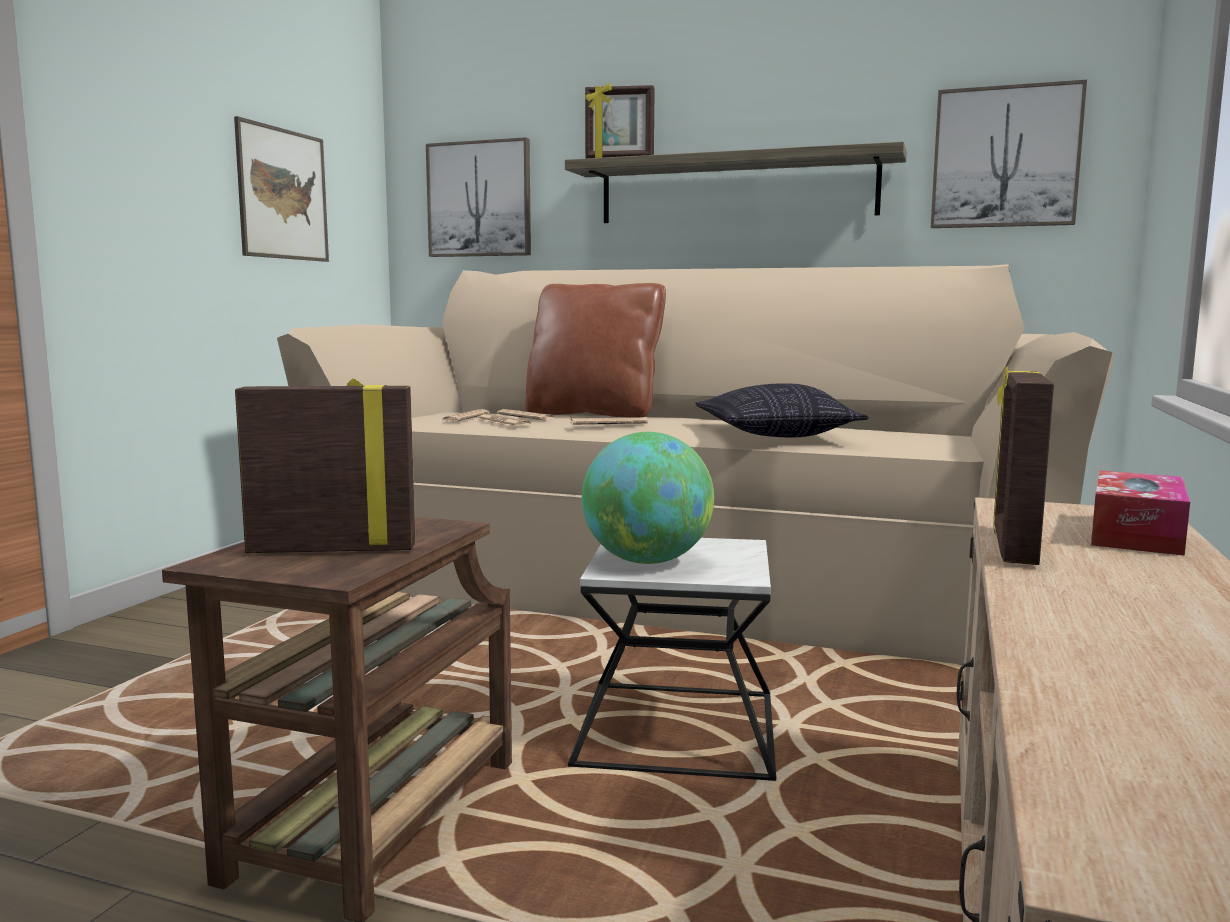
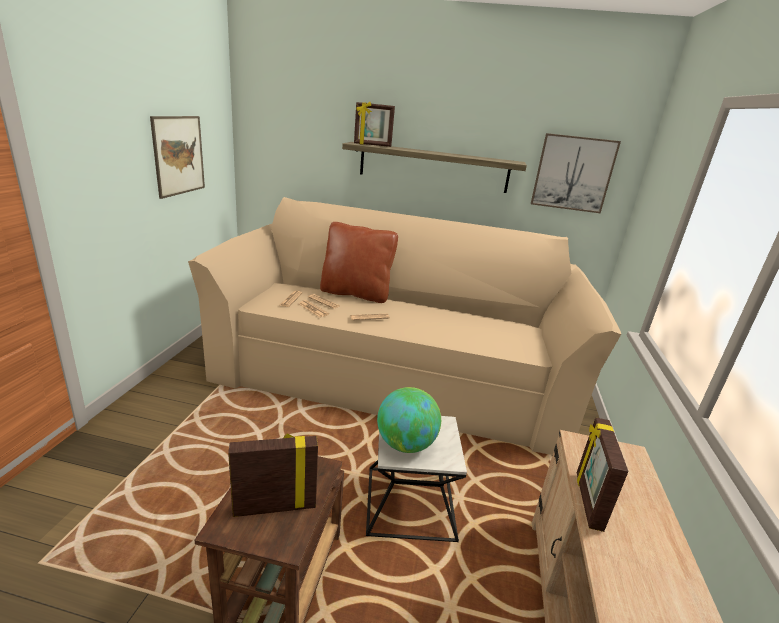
camera: 10 degrees left, 15 degrees up
picture [426,137,531,257] -> none
pillow [695,383,869,438] -> none
tissue box [1091,471,1190,556] -> none

